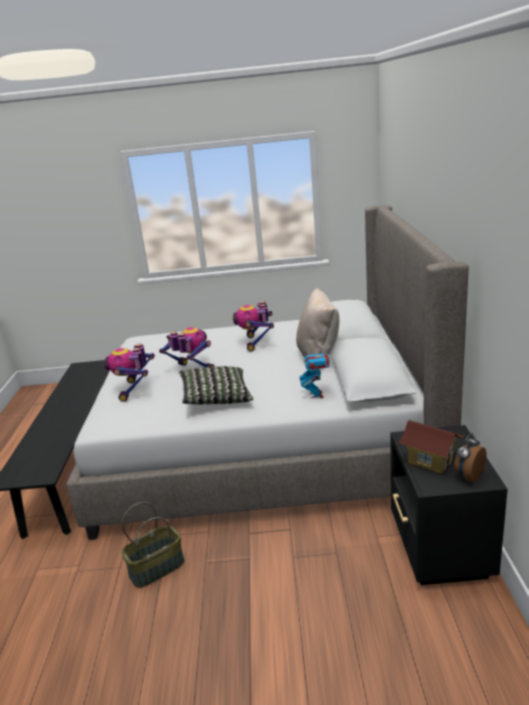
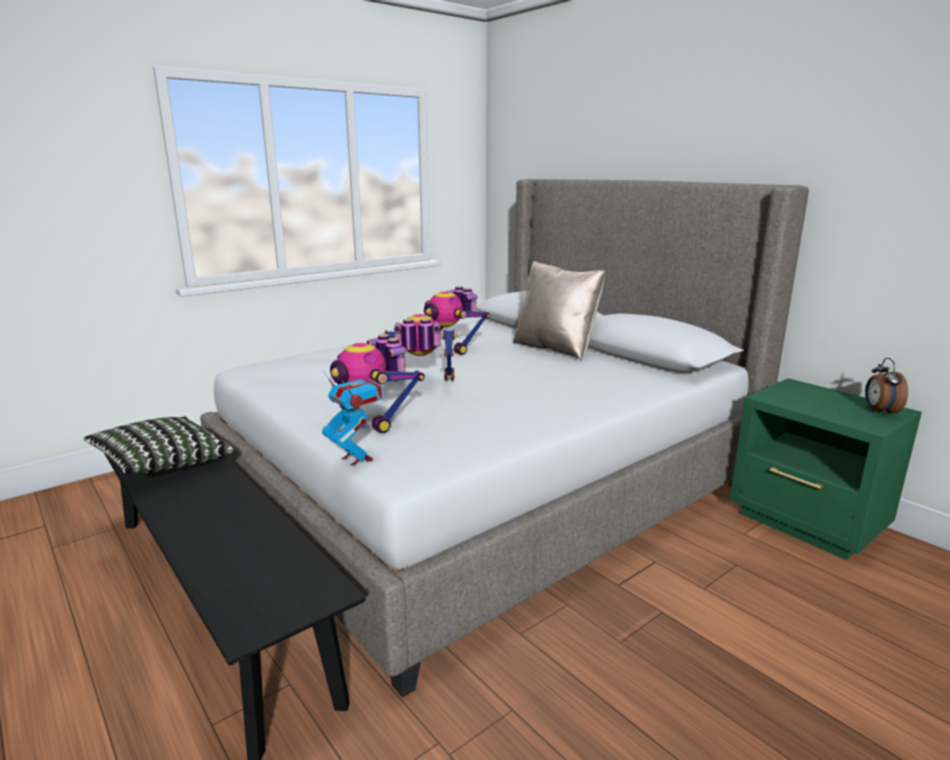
camera: 40 degrees left, 5 degrees down
basket [121,502,184,588] -> none
pillow [179,366,253,404] -> pillow moved to [83,417,234,474]
toy robot [299,349,330,398] -> toy robot moved to [322,370,384,465]
black nightstand [390,425,508,585] -> green nightstand [730,378,922,560]
toy house [399,420,463,474] -> none

